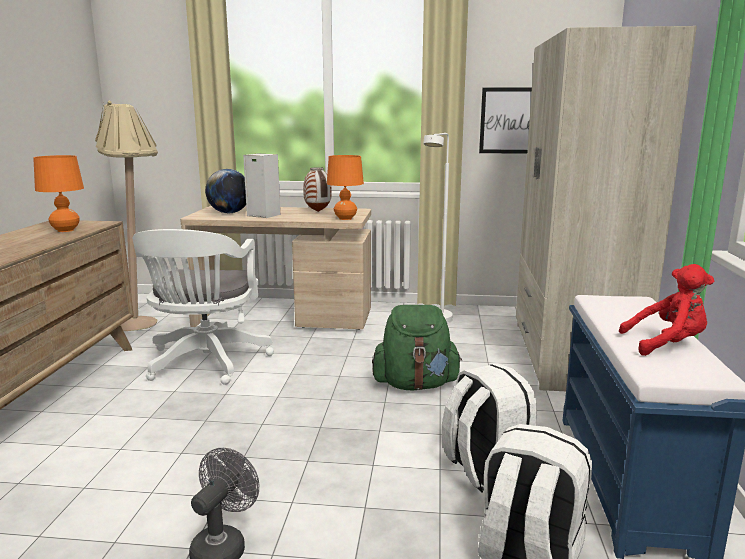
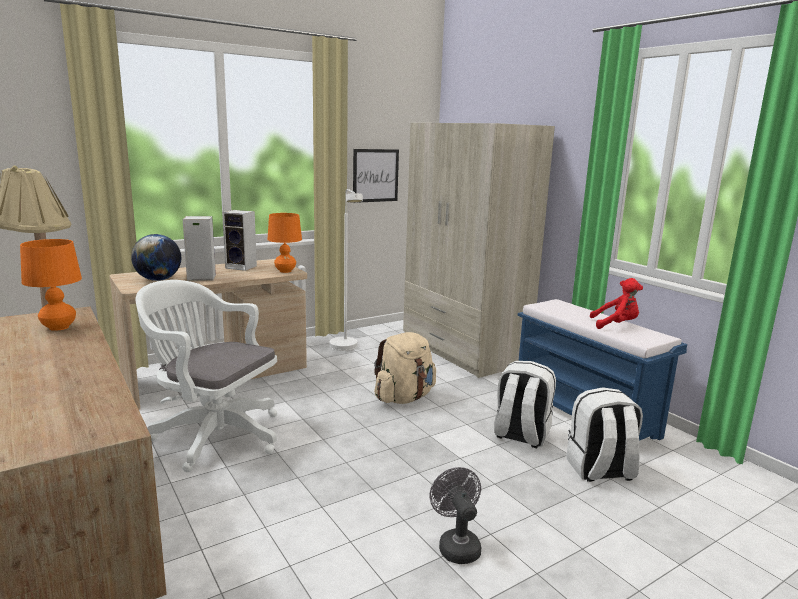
camera: 40 degrees left, 0 degrees up
white office chair [133,229,274,385] -> white office chair turned 150 degrees clockwise [136,280,277,472]
vase [303,167,332,212] -> speaker [222,210,257,271]
green backpack [372,305,462,391] -> beige backpack [374,332,436,404]
red plush toy [619,264,714,356] -> red plush toy turned 45 degrees clockwise [589,278,643,329]

